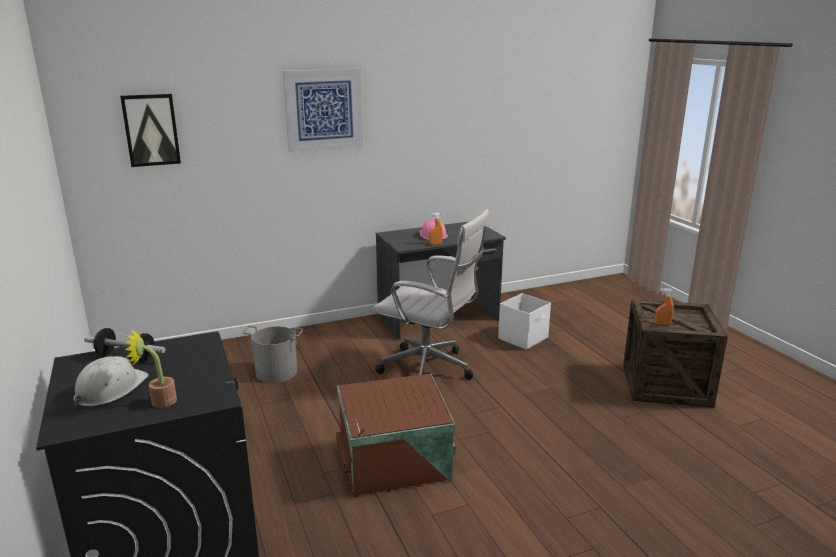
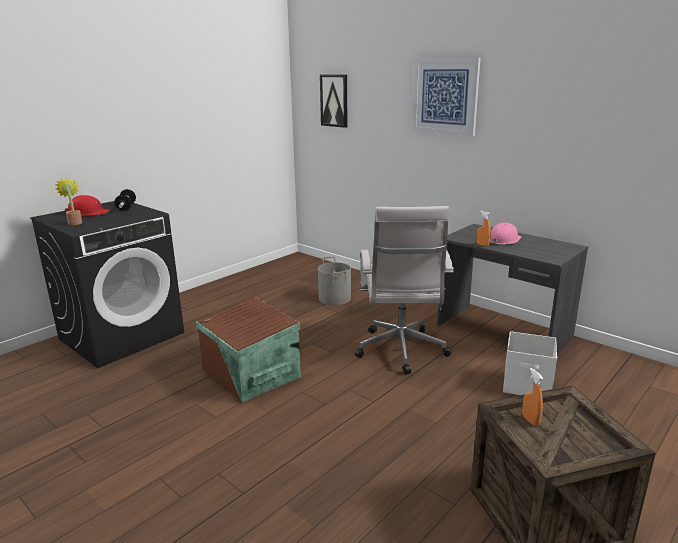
camera: 65 degrees right, 0 degrees up
white hard hat [74,356,149,408] -> red hard hat [65,195,110,216]

